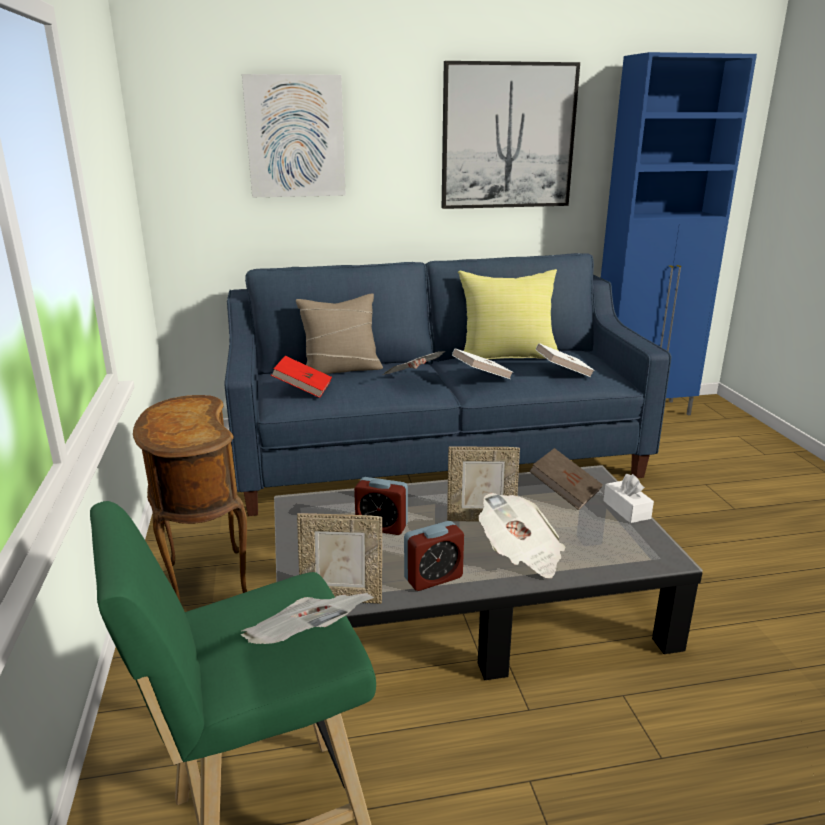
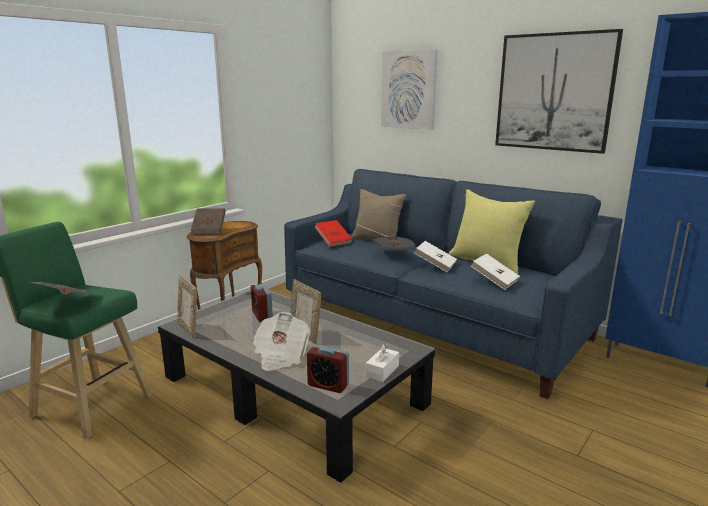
camera: 50 degrees right, 5 degrees down
alarm clock [404,521,464,591] -> alarm clock moved to [307,345,349,393]
brown book [529,448,603,510] -> brown book moved to [191,208,226,235]

